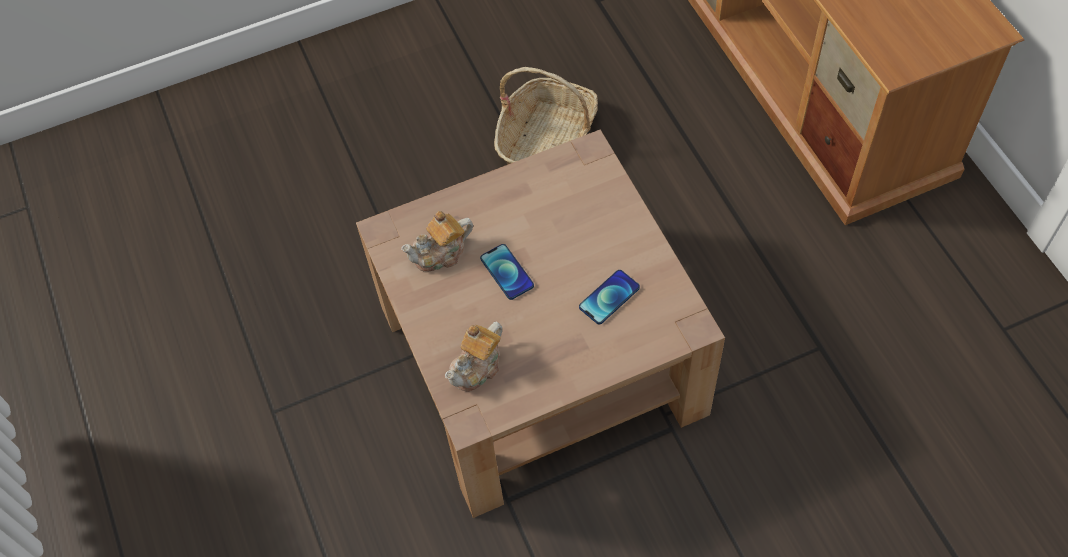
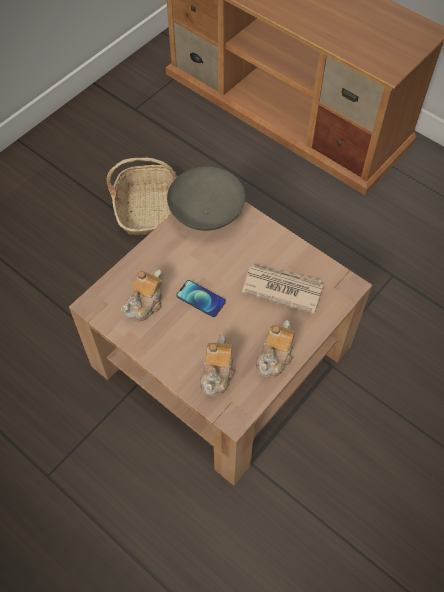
camera: 30 degrees left, 0 degrees up
phone [579,270,640,325] -> newspaper [242,265,323,314]
none -> grey bowl [167,167,245,231]
none -> teapot [256,320,295,378]

